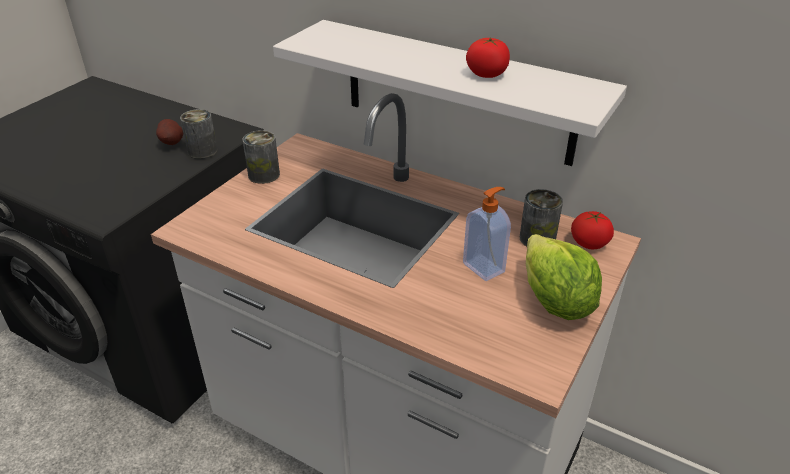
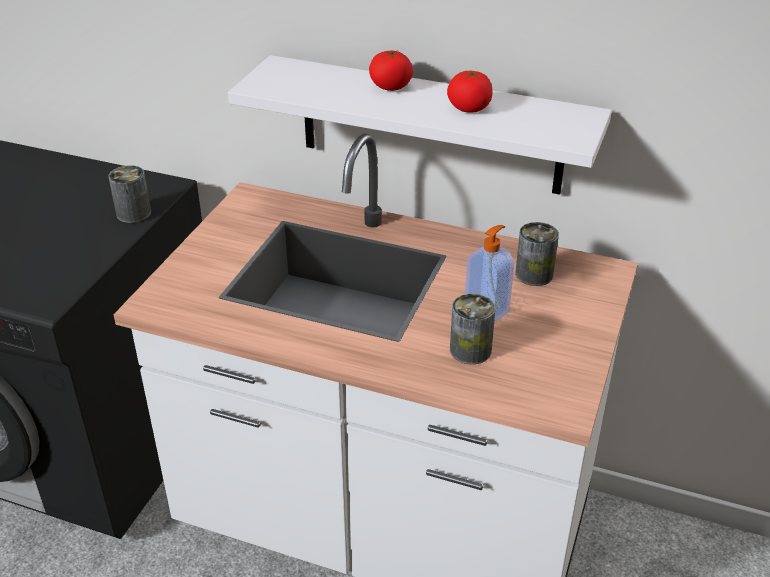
camera: 10 degrees left, 0 degrees up
potato [156,119,183,145] -> none
can [243,130,280,184] -> can moved to [450,294,495,364]
lettuce [526,234,602,320] -> none
tomato [571,211,614,249] -> tomato moved to [369,50,413,91]

